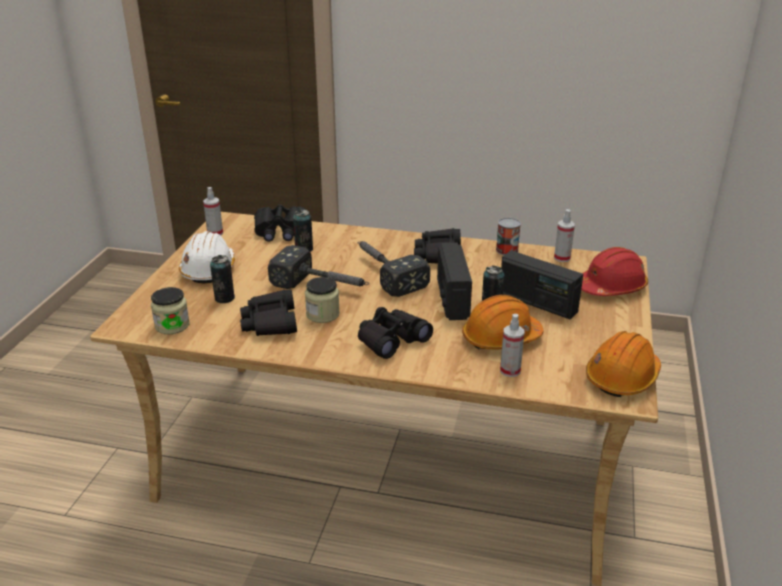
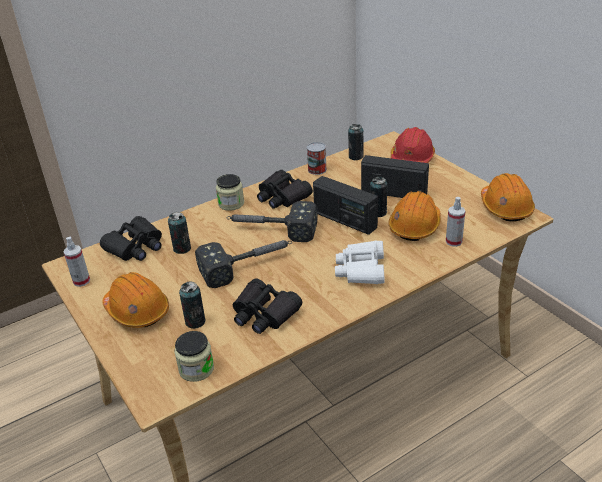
camera: 45 degrees left, 5 degrees up
white hard hat [179,231,235,284] -> orange hard hat [103,272,169,328]
jar [305,277,340,323] -> jar moved to [216,174,244,211]
black binoculars [358,307,433,359] -> white binoculars [335,240,385,284]
radio [501,250,583,319] -> radio turned 150 degrees counterclockwise [361,155,429,198]
spray bottle [554,209,575,262] -> can [348,124,364,161]

